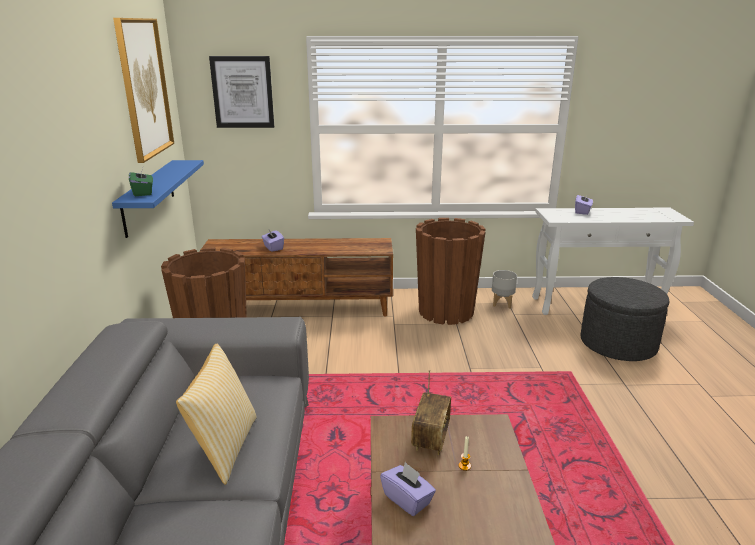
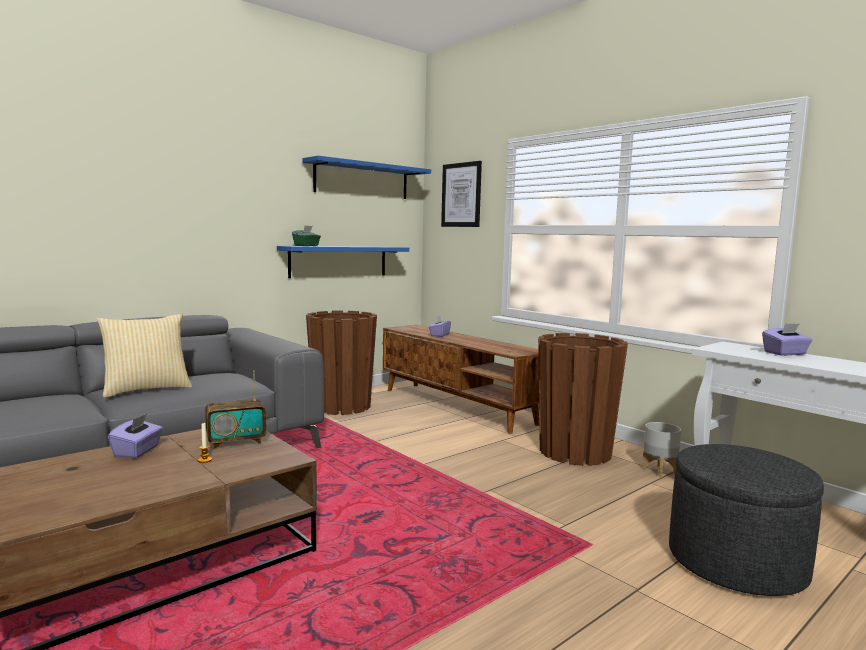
camera: 50 degrees right, 15 degrees down
picture [113,18,174,163] -> blue shelf [303,156,431,199]

